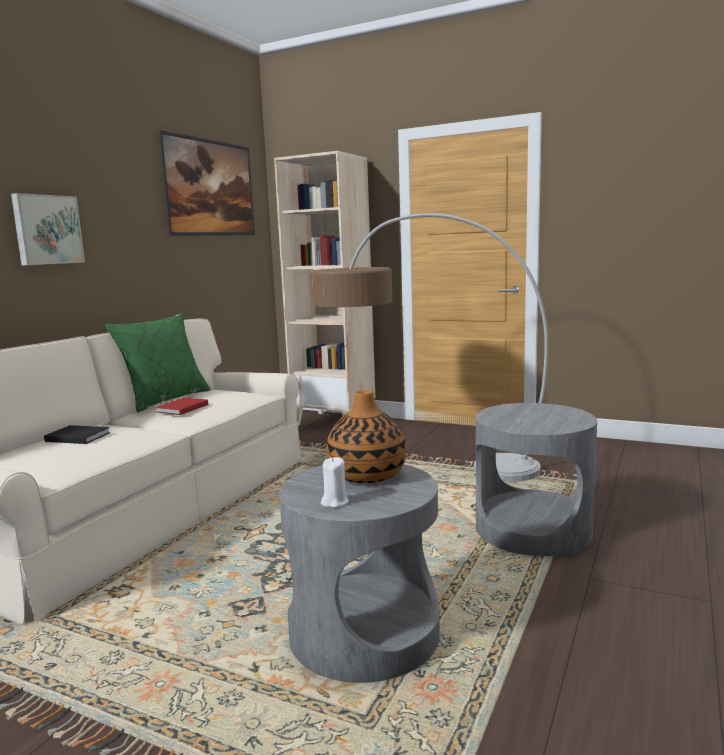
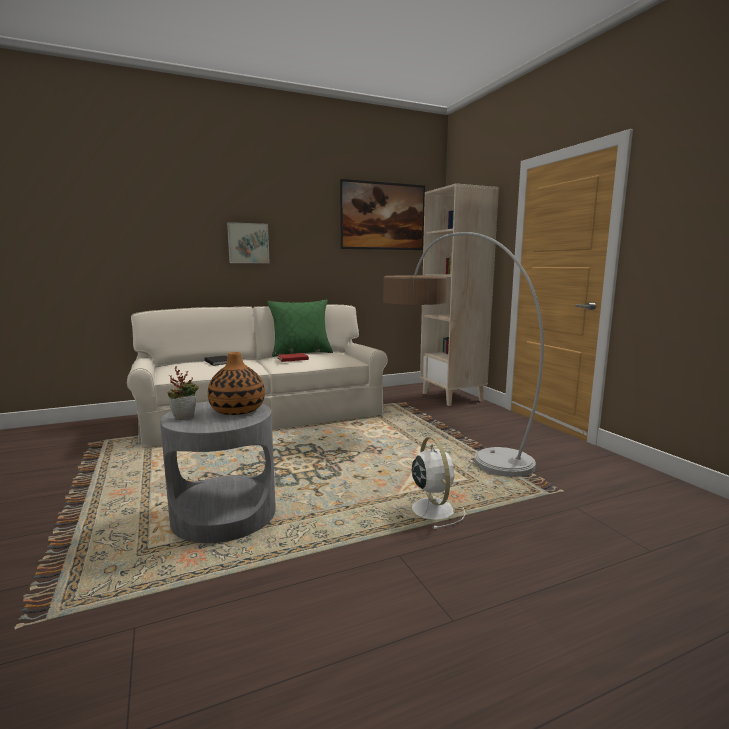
camera: 40 degrees right, 0 degrees up
white candle [321,457,349,508] -> potted plant [167,366,199,420]
grey side table [476,403,597,557] -> white fan [402,437,465,529]

